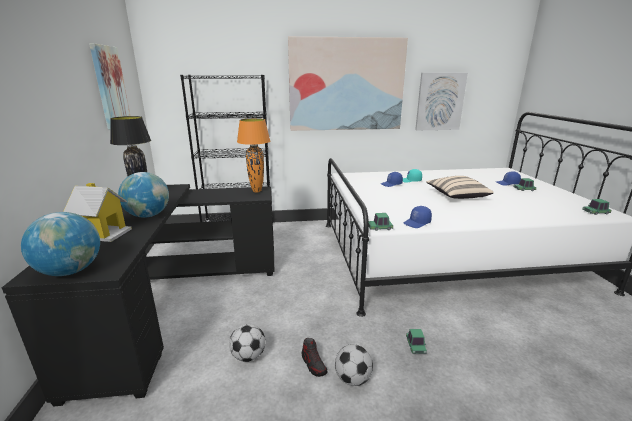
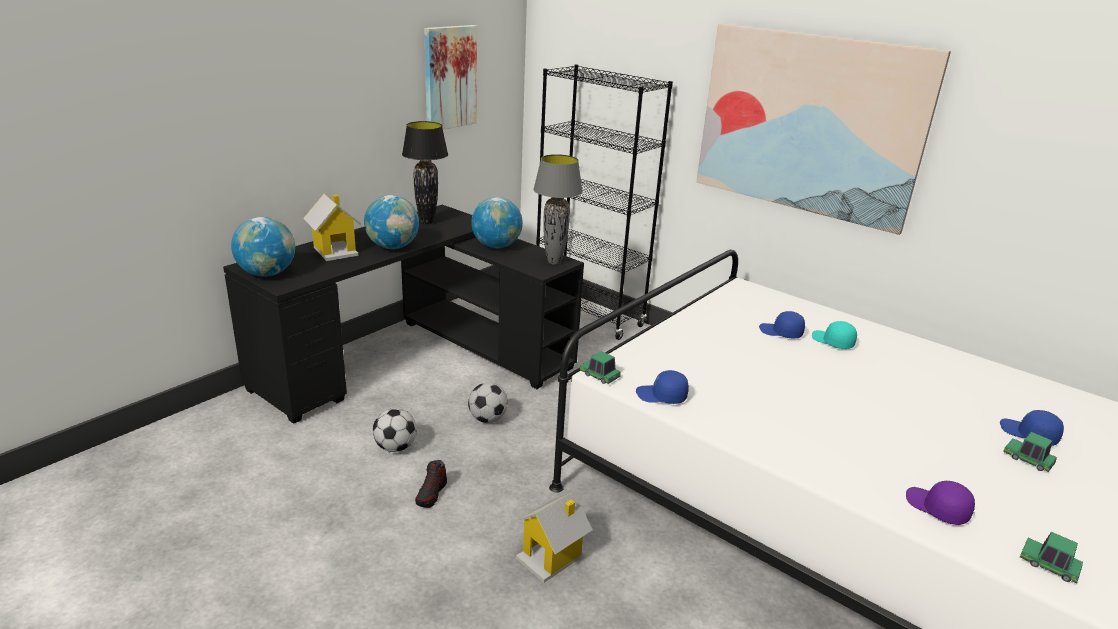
camera: 45 degrees right, 5 degrees up
orange table lamp [237,118,270,192] -> grey table lamp [533,154,583,265]
football [335,344,373,386] -> football moved to [468,382,508,423]
toy car [406,329,427,354] -> toy house [516,491,593,583]
picture [415,73,468,130] -> none
beige pillow [426,176,494,199] -> none
none -> globe [471,197,523,248]
none -> purple cap [906,480,975,525]

